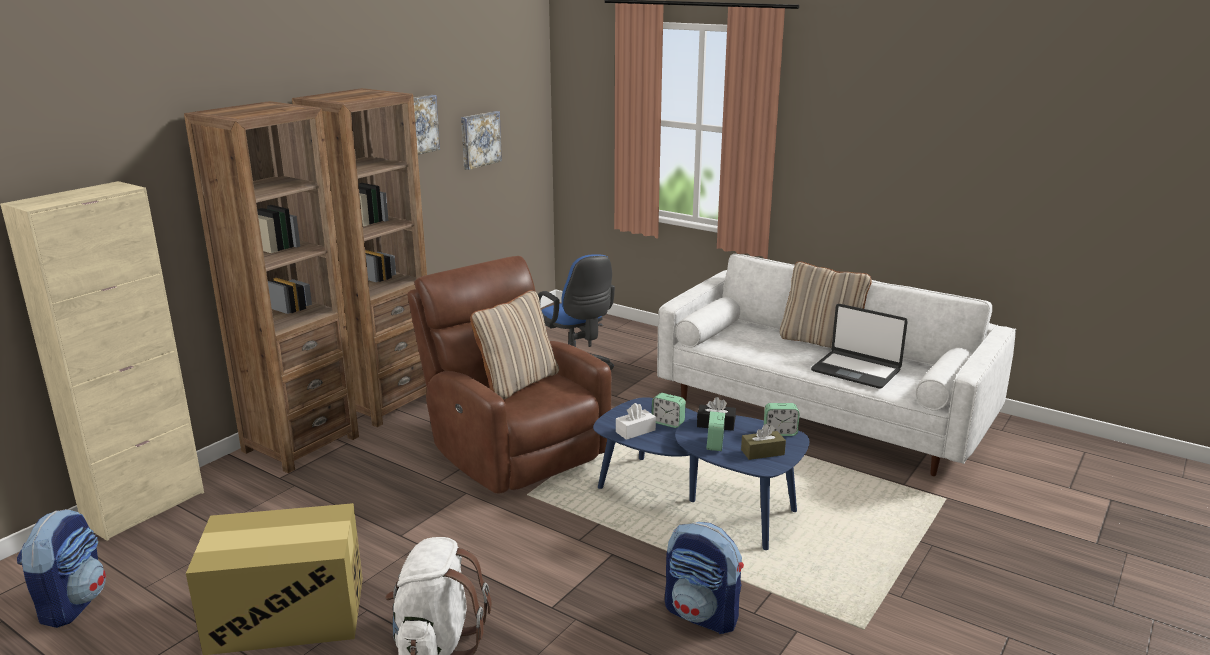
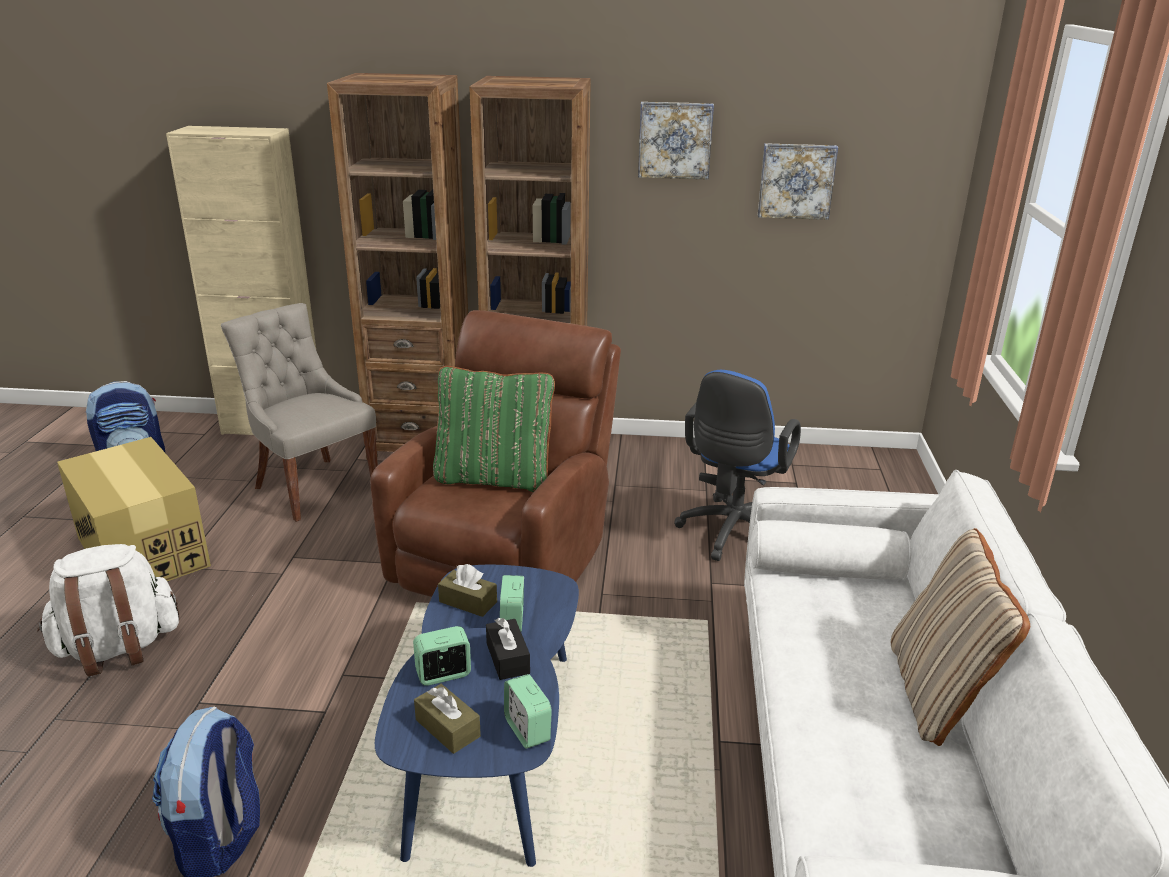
camera: 60 degrees right, 5 degrees up
beige pillow [470,290,559,400] -> green pillow [433,366,555,492]
white tissue box [616,403,656,440] -> brown tissue box [438,564,497,617]
laptop [811,304,908,389] -> none
none -> grey chair [221,303,378,522]

